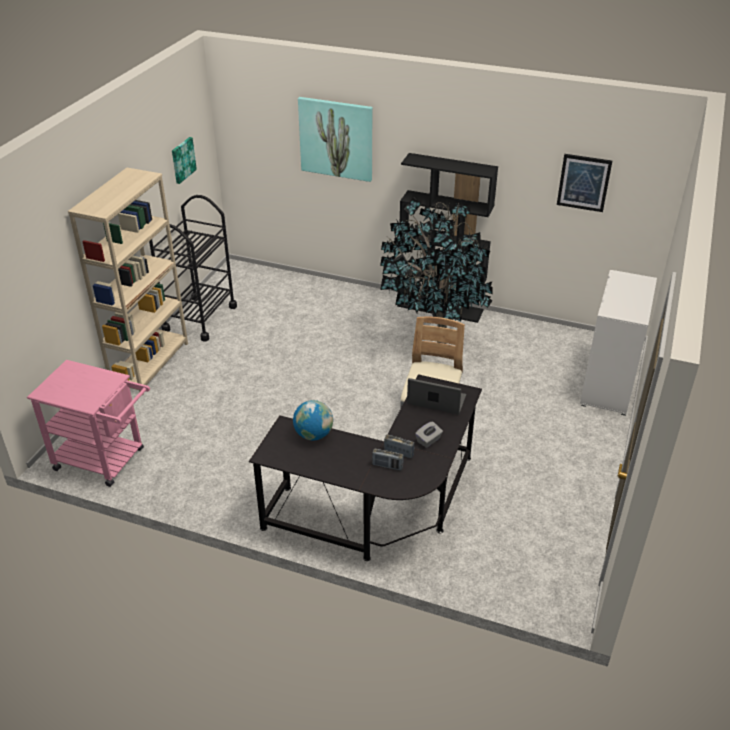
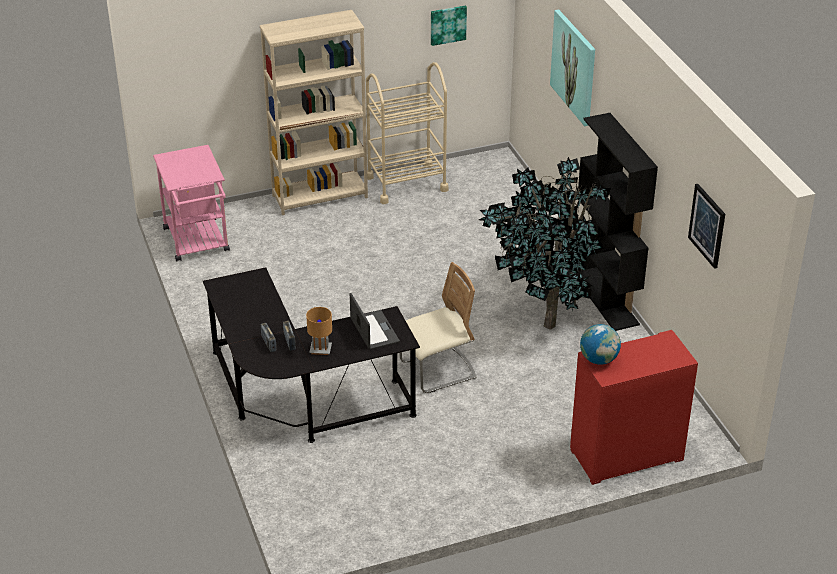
camera: 50 degrees right, 0 degrees up
black cart [149,195,237,341] -> beige cart [366,62,448,204]
globe [293,400,333,441] -> globe moved to [580,324,621,365]
grey tissue box [415,421,443,448] -> brown table lamp [306,307,332,355]
white cabinet [580,270,657,416] -> red cabinet [570,330,698,485]

